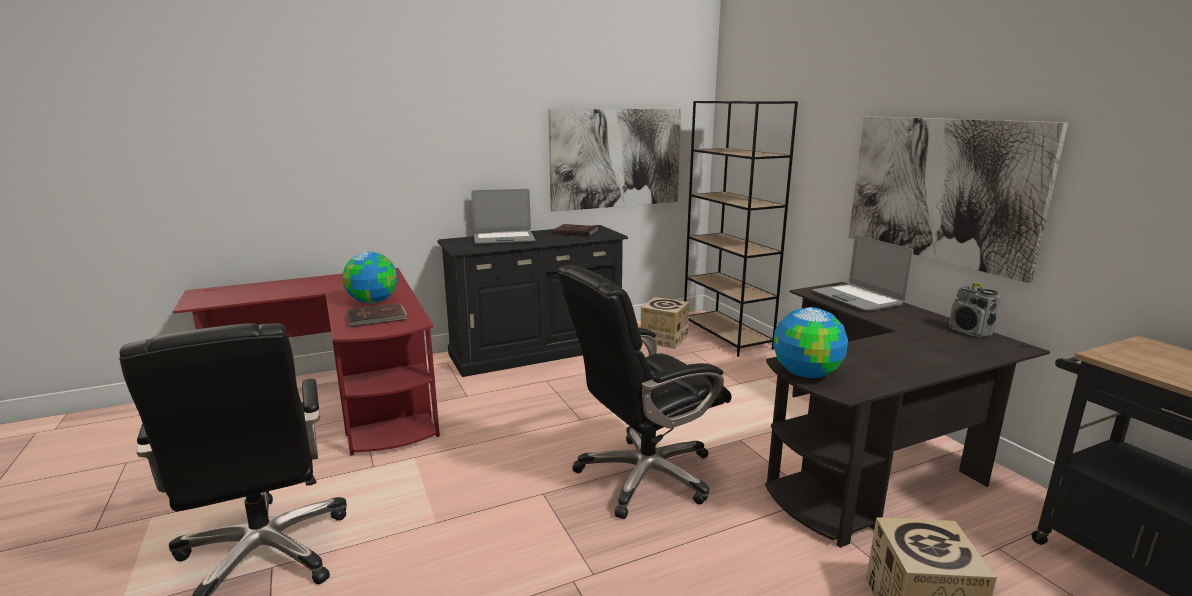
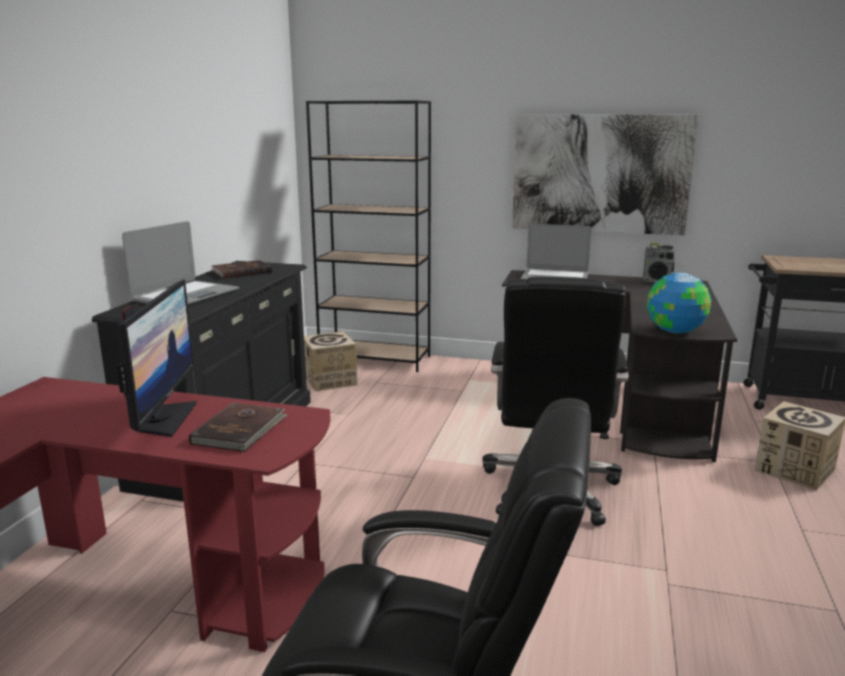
camera: 50 degrees left, 0 degrees up
globe [342,252,398,304] -> monitor [116,280,197,437]
picture [548,109,681,212] -> none

